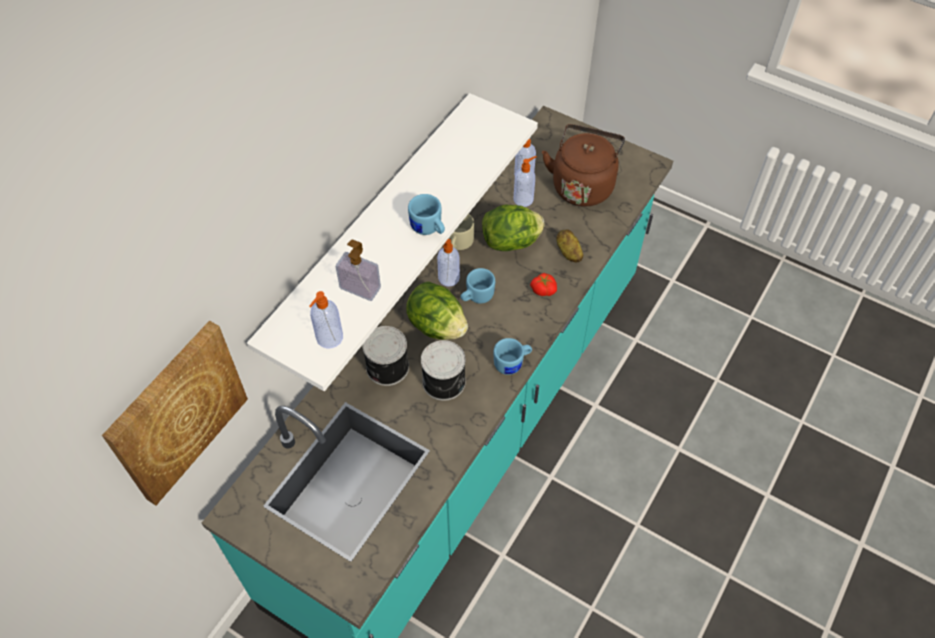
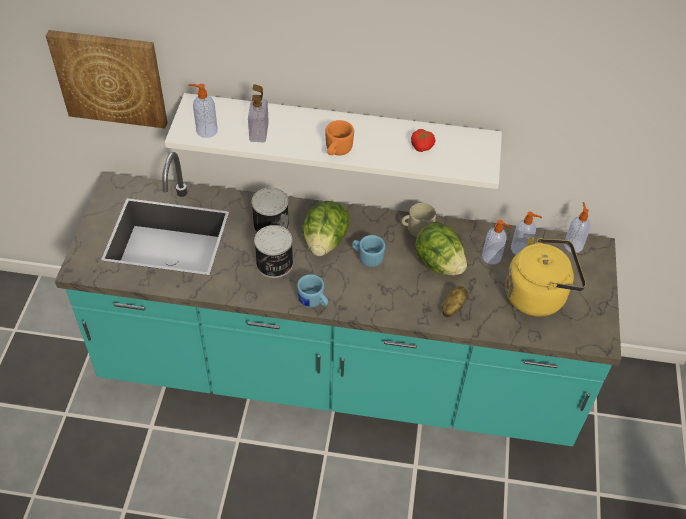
camera: 65 degrees right, 5 degrees down
blue mug [408,194,445,235] -> orange mug [325,120,354,155]
soap dispenser [437,239,460,286] -> soap dispenser moved to [564,202,590,253]
tomato [530,273,557,296] -> tomato moved to [411,129,435,152]
brown kettle [542,124,625,206] -> yellow kettle [505,237,586,317]

